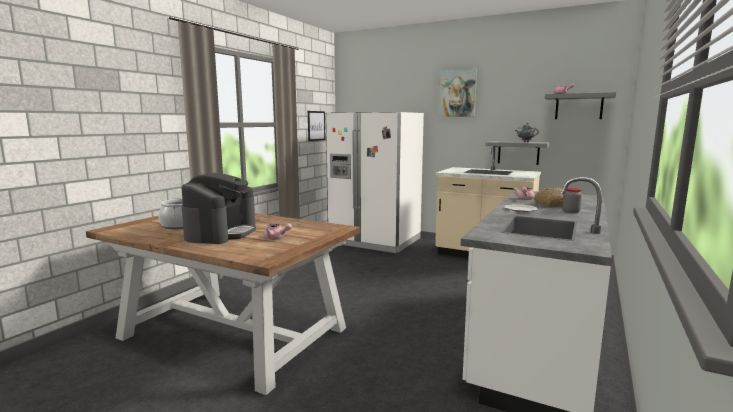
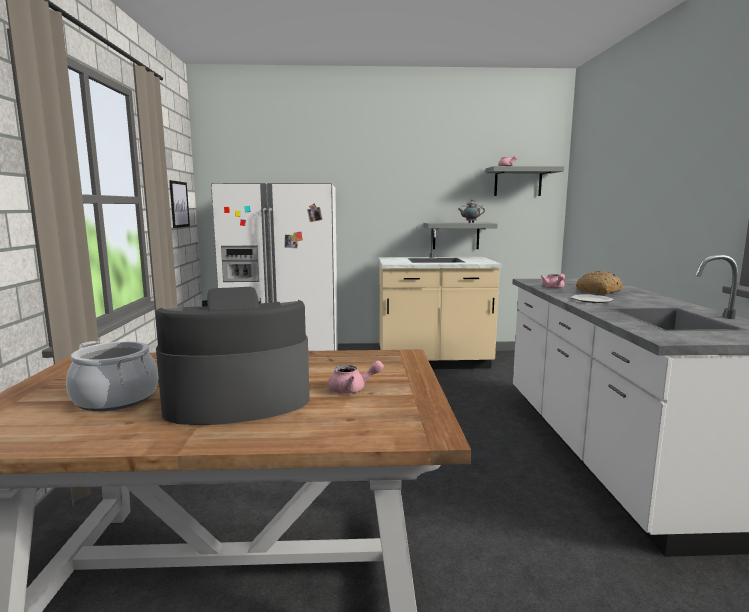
camera: 30 degrees left, 0 degrees up
coffee machine [182,173,256,244] -> coffee machine turned 90 degrees counterclockwise [155,287,310,425]
picture [439,69,477,117] -> none
jar [563,188,582,213] -> none

